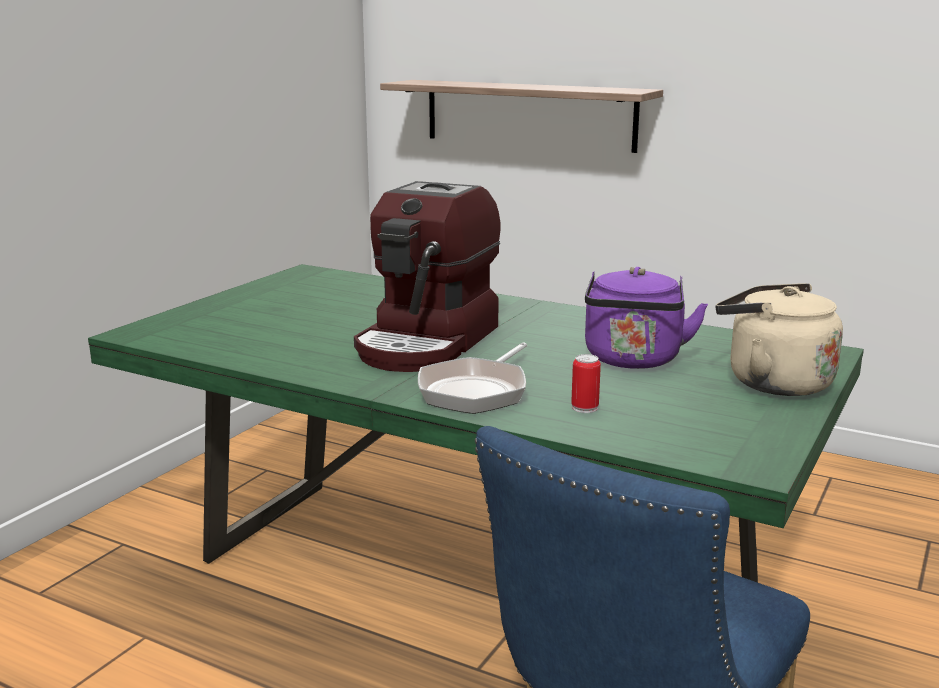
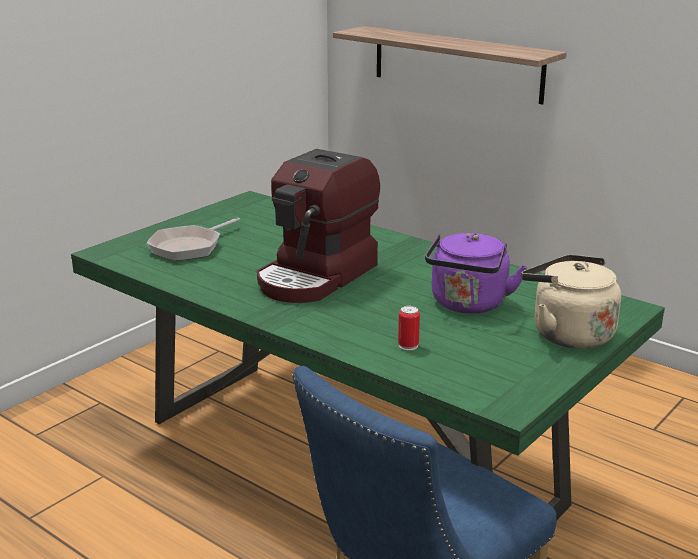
camera: 10 degrees right, 5 degrees up
frying pan [418,343,527,414] -> frying pan moved to [147,218,240,261]

